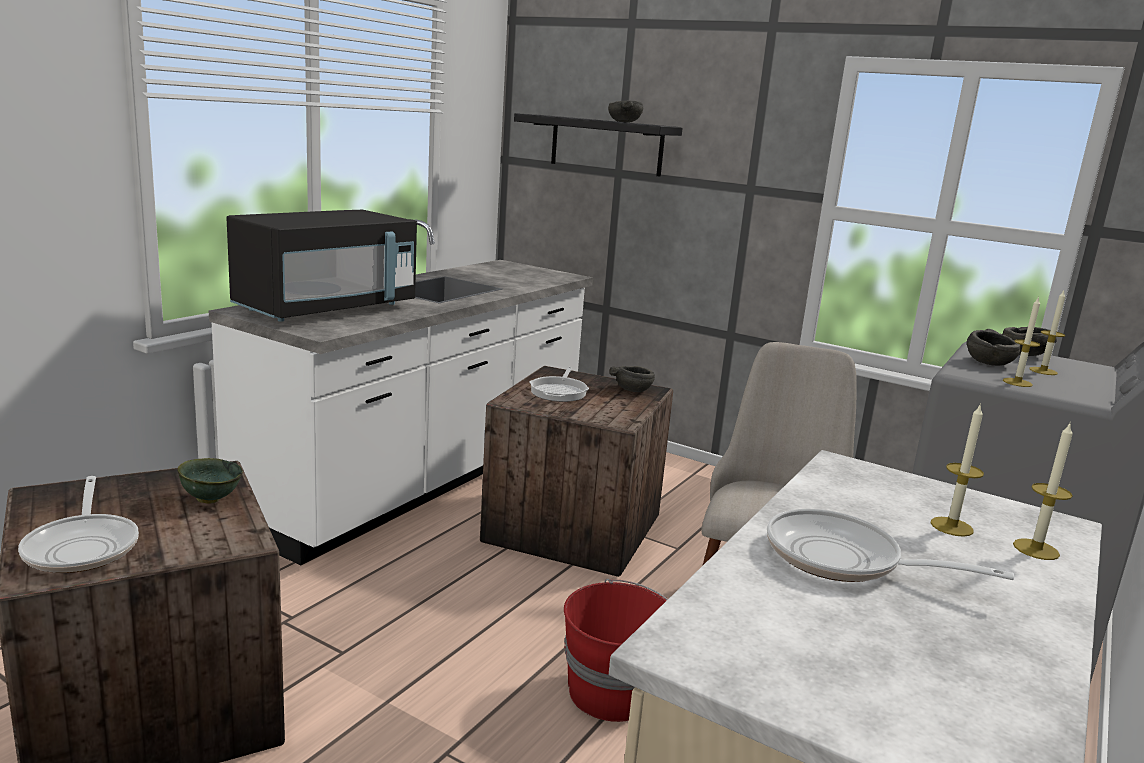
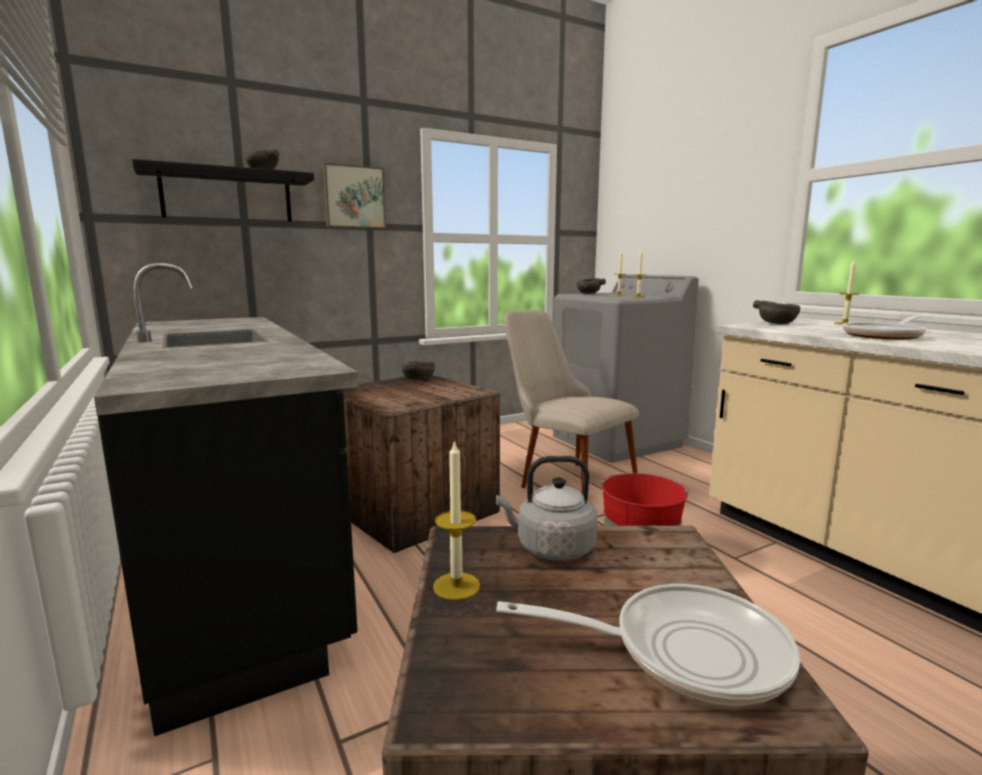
camera: 60 degrees left, 5 degrees down
green bowl [177,458,243,503] -> grey kettle [496,456,598,561]
white counter [209,220,593,565] -> black counter [94,263,359,736]
black microwave [226,210,417,322] -> none
frying pan [529,367,589,402] -> none
candle [931,403,984,537] -> candle moved to [433,440,480,600]
grey bowl [967,329,1021,366] -> grey bowl moved to [753,300,800,324]
none -> picture [323,163,386,229]

